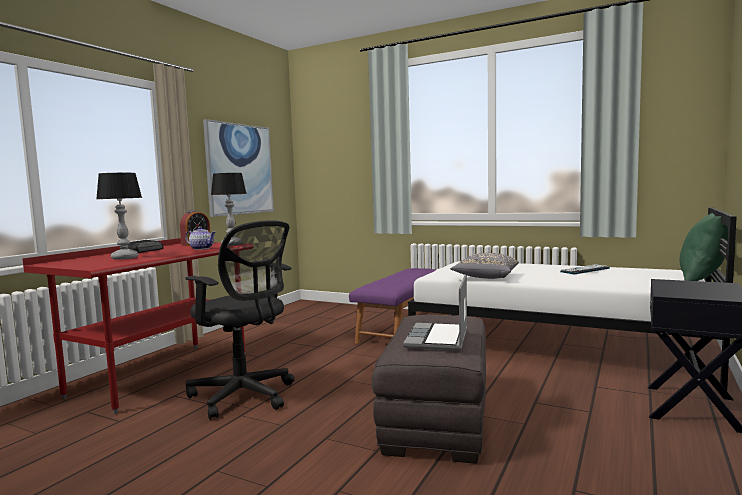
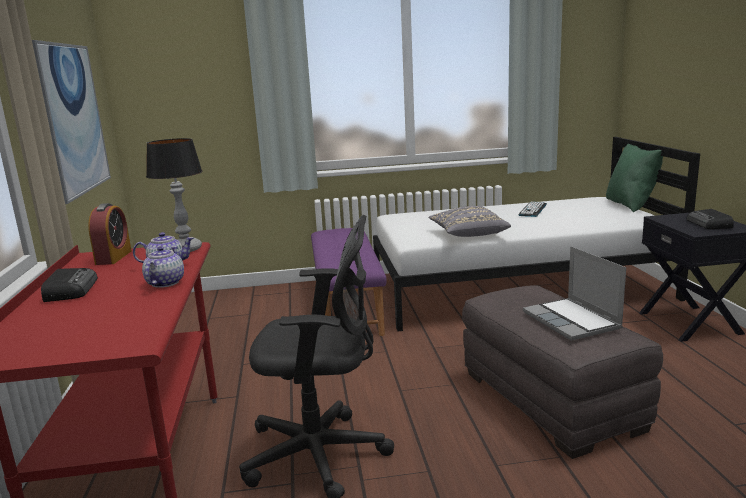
camera: 35 degrees left, 10 degrees up
table lamp [97,173,142,260] -> none
none -> teapot [142,246,184,288]
none -> radio [686,209,734,229]

